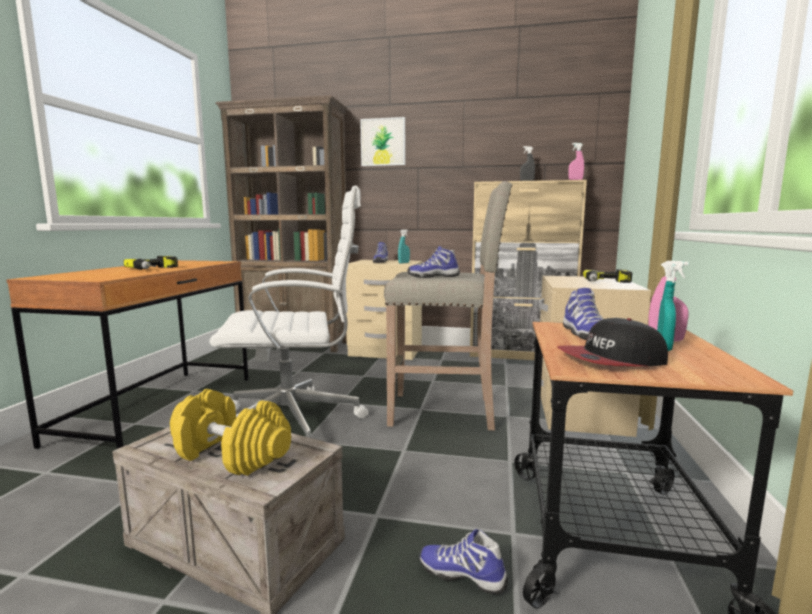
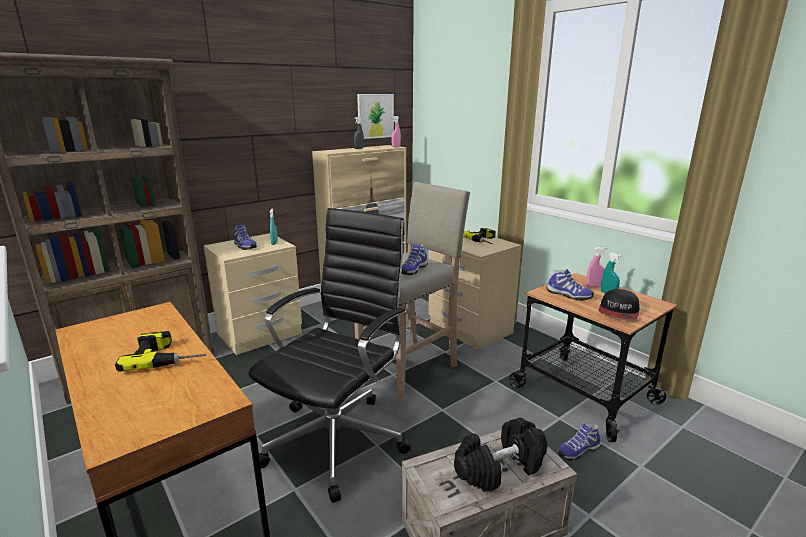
camera: 50 degrees left, 10 degrees up
yellow dumbbell [170,389,291,476] -> black dumbbell [454,418,547,492]
white office chair [209,186,368,438] -> black office chair [249,208,411,503]
picture [360,117,405,166] -> picture moved to [357,94,394,139]

